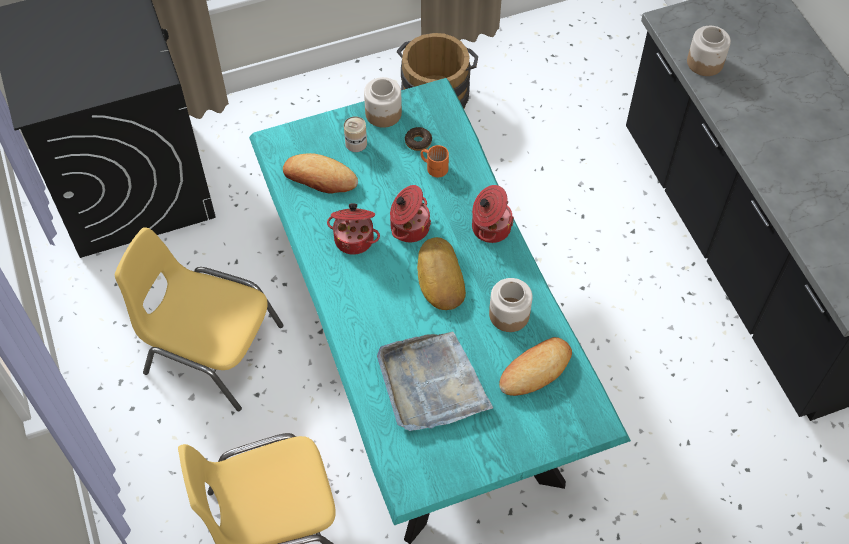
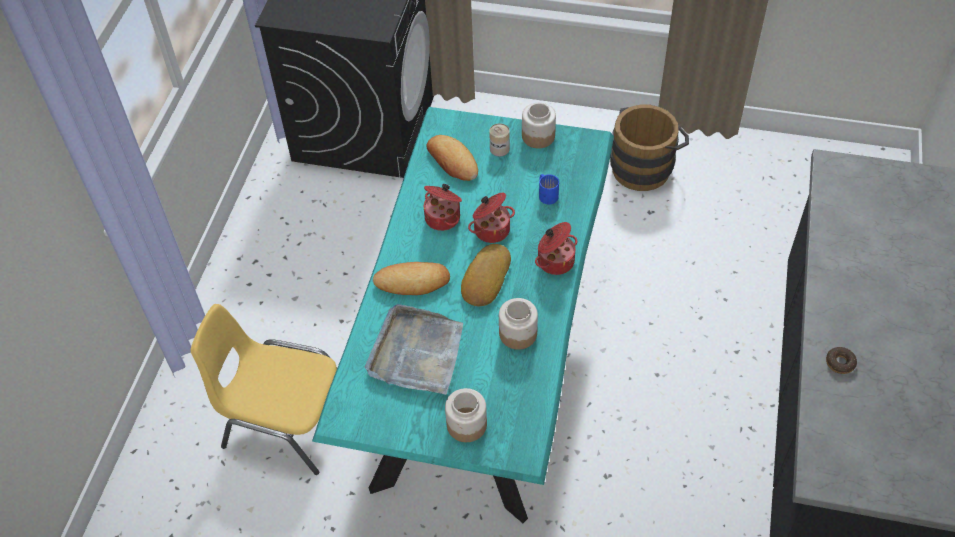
camera: 35 degrees right, 5 degrees down
yellow chair [115,227,284,411] -> none
donut [405,127,432,151] -> donut moved to [826,347,857,374]
orange mug [420,145,449,177] -> blue mug [539,174,559,204]
bread [499,337,572,396] -> bread moved to [373,262,450,295]
jar [687,26,731,76] -> jar moved to [445,388,487,442]

